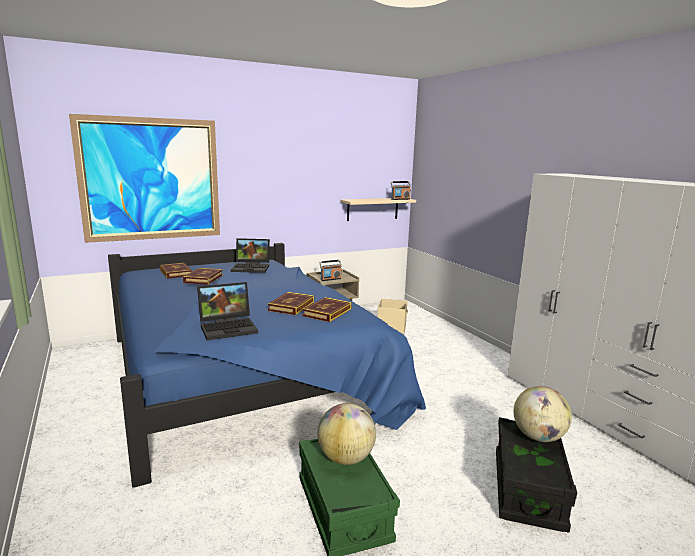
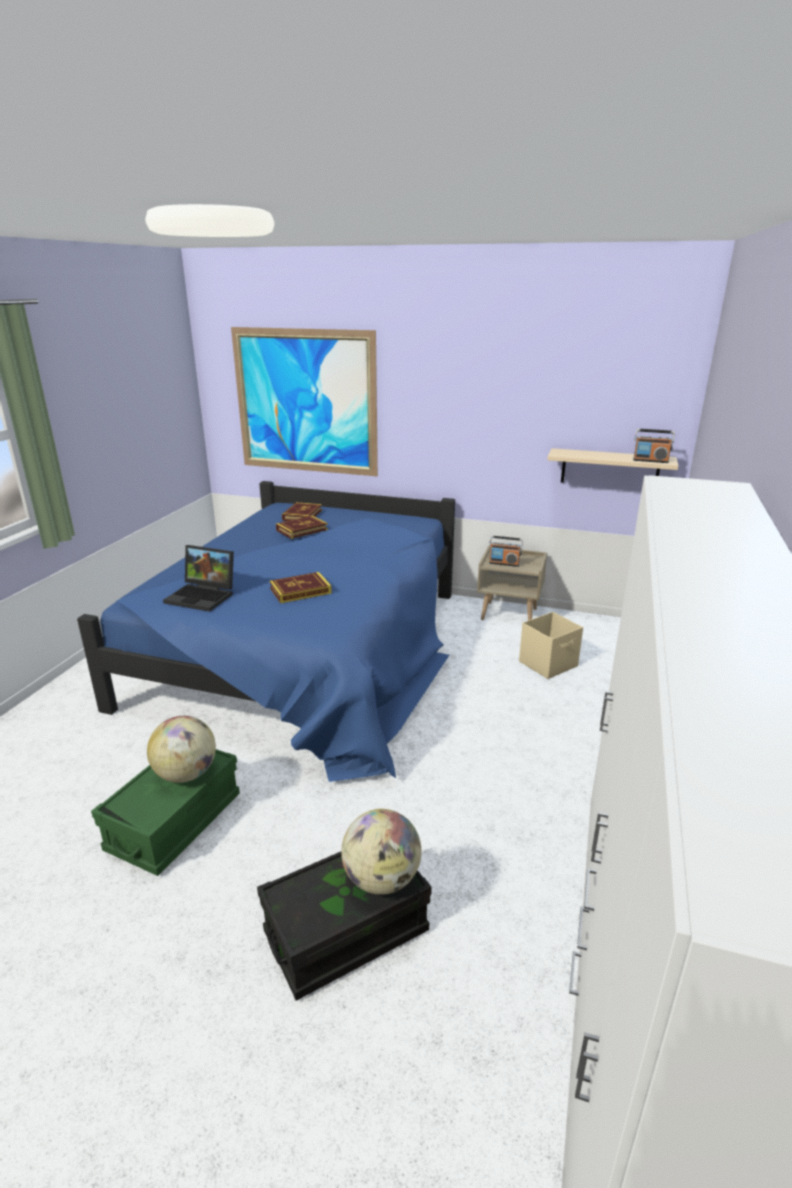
camera: 45 degrees right, 10 degrees up
laptop [231,238,270,273] -> none
book [302,297,352,322] -> none

